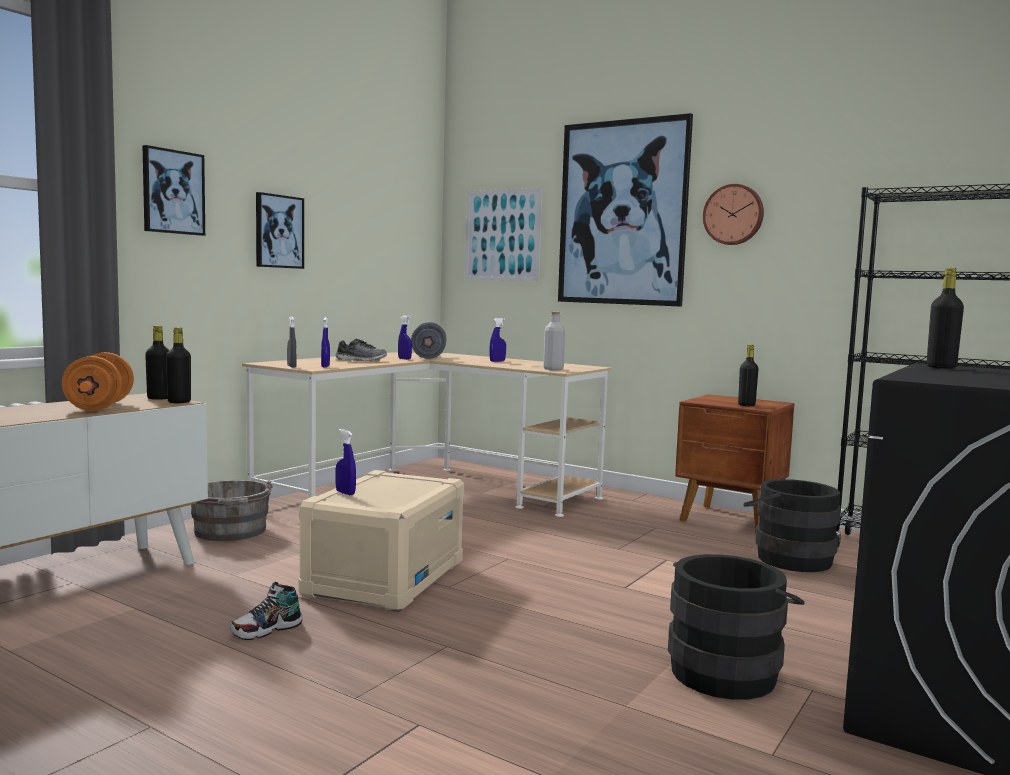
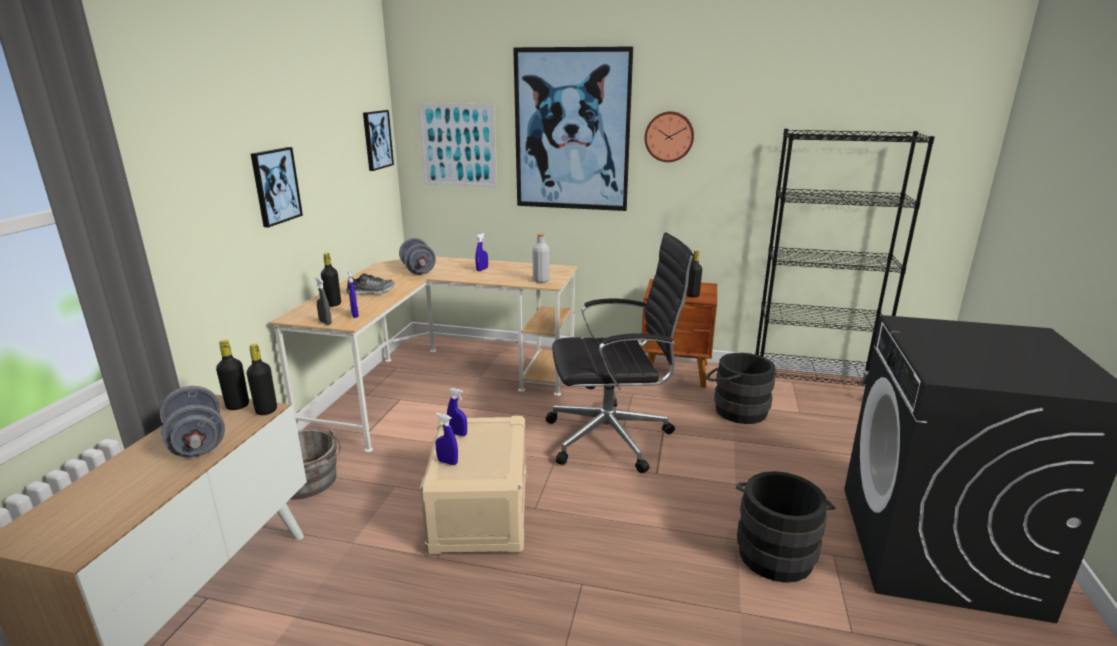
camera: 20 degrees left, 15 degrees up
orange dumbbell [62,352,134,411] -> grey dumbbell [160,386,225,457]
picture [142,145,205,236] -> picture moved to [363,110,394,171]
shoe [229,582,302,640] -> none
blue spray bottle [398,316,412,360] -> blue spray bottle moved to [447,388,467,436]
black bottle [927,268,964,369] -> black bottle moved to [321,253,341,307]
none -> black office chair [546,233,694,473]

